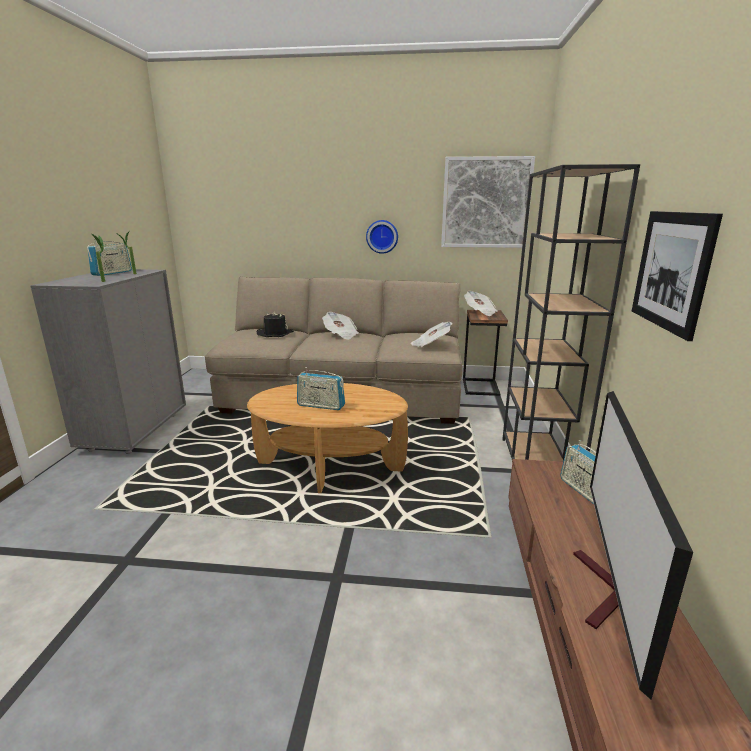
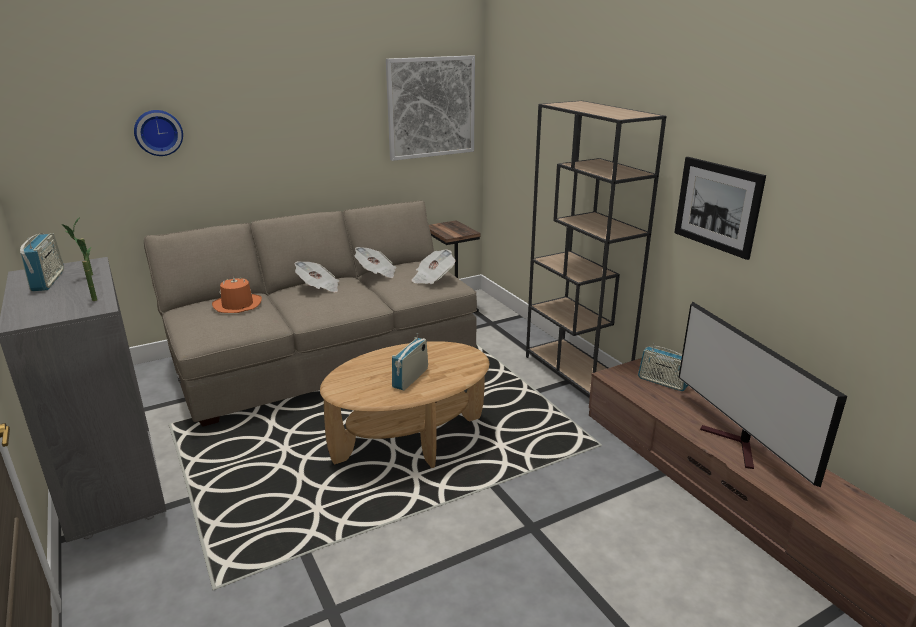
camera: 35 degrees left, 5 degrees up
black hat [257,312,294,337] -> orange hat [212,277,262,313]
radio [297,367,345,410] -> radio turned 135 degrees clockwise [392,333,428,390]
wall clock [366,220,398,254] -> wall clock moved to [134,110,183,156]
newspaper [464,291,498,316] -> newspaper moved to [355,247,396,278]

